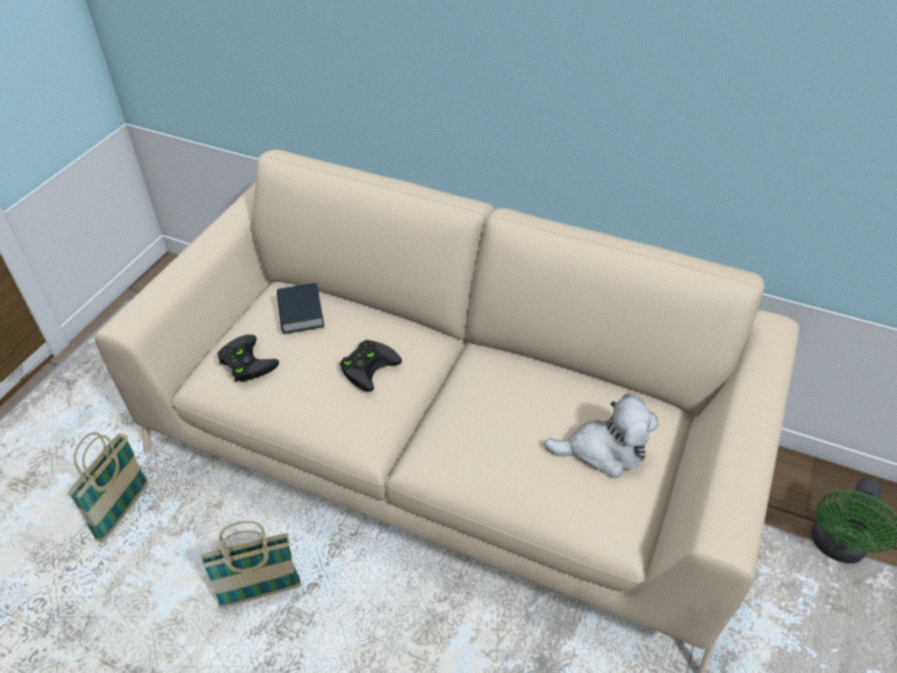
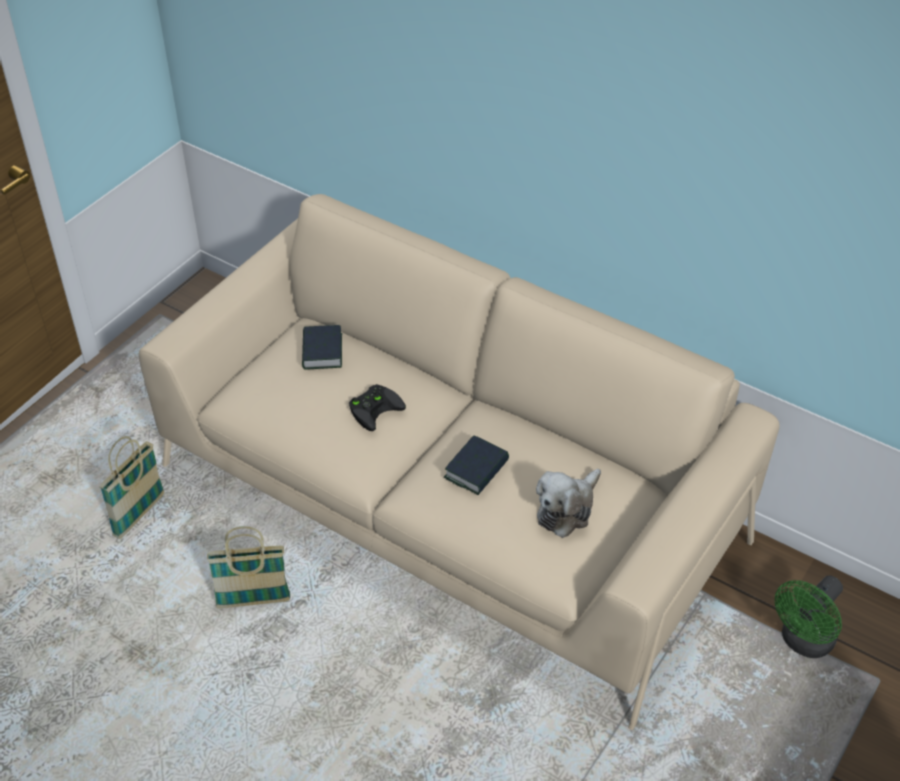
camera: 10 degrees right, 0 degrees up
black game controller [218,335,279,382] -> none
plush toy [544,393,659,478] -> plush toy turned 120 degrees clockwise [536,469,601,538]
none -> book [444,435,509,495]

